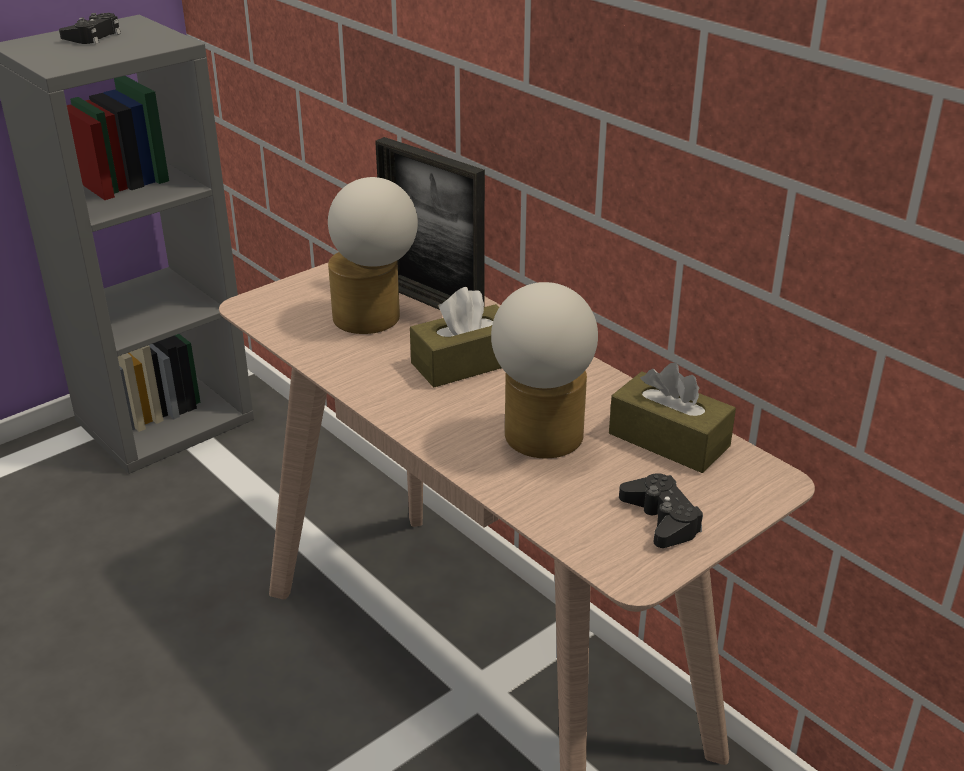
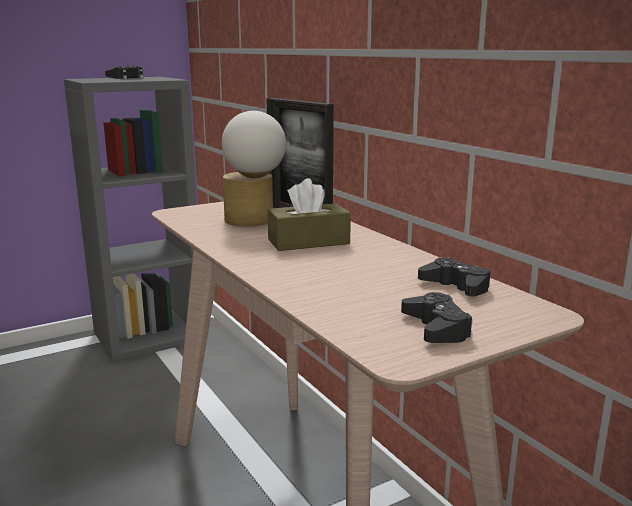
camera: 10 degrees right, 15 degrees down
table lamp [491,282,598,458] -> none
brown tissue box [609,363,736,473] -> black game controller [418,257,491,297]

